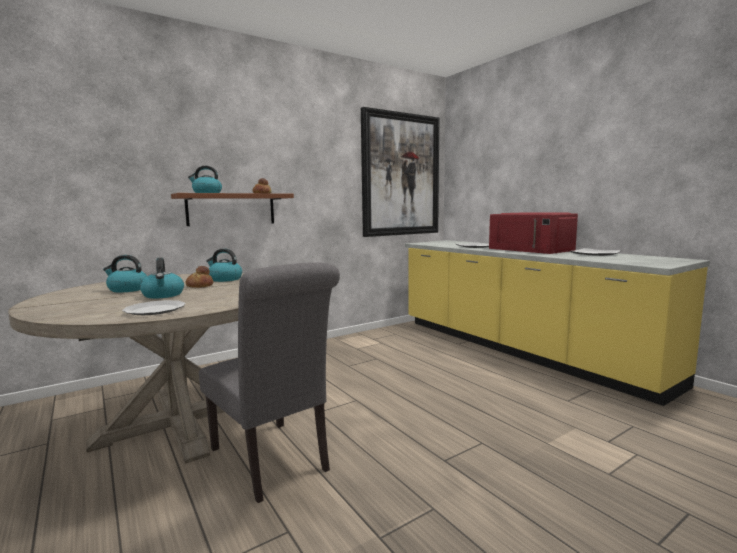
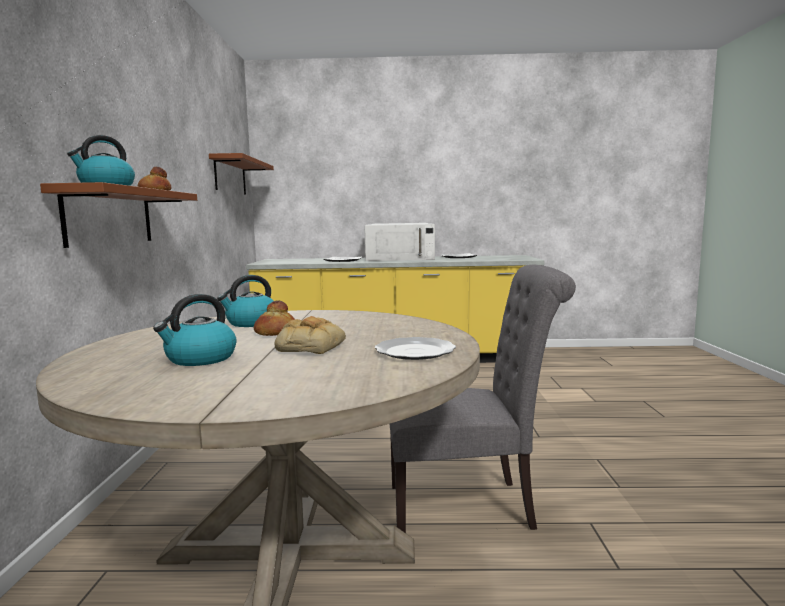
camera: 55 degrees left, 0 degrees up
kettle [140,258,184,299] -> bread [274,316,346,354]
picture [361,107,439,237] -> brown shelf [209,153,274,195]
red microwave [489,213,578,254] -> white microwave [364,223,435,261]

